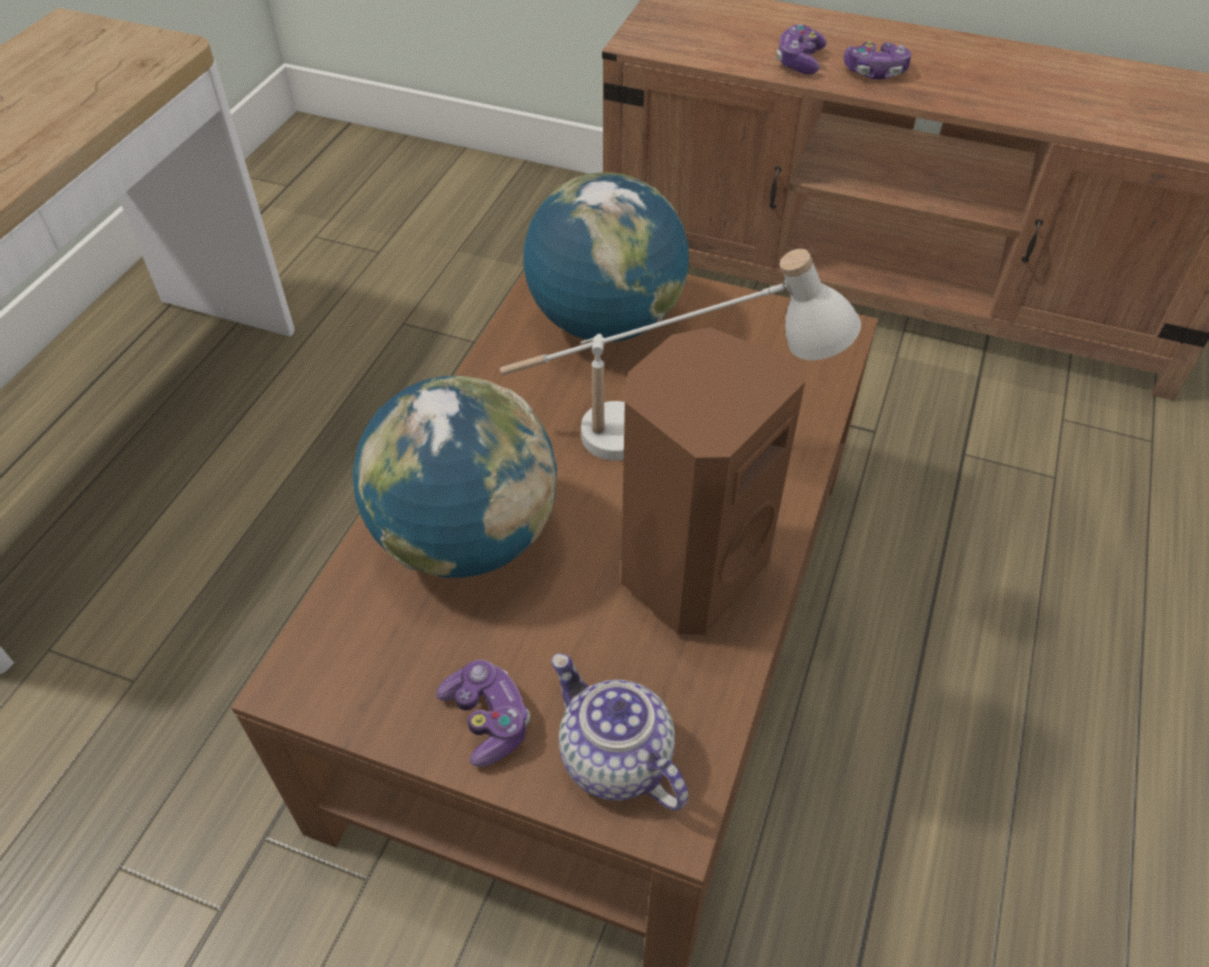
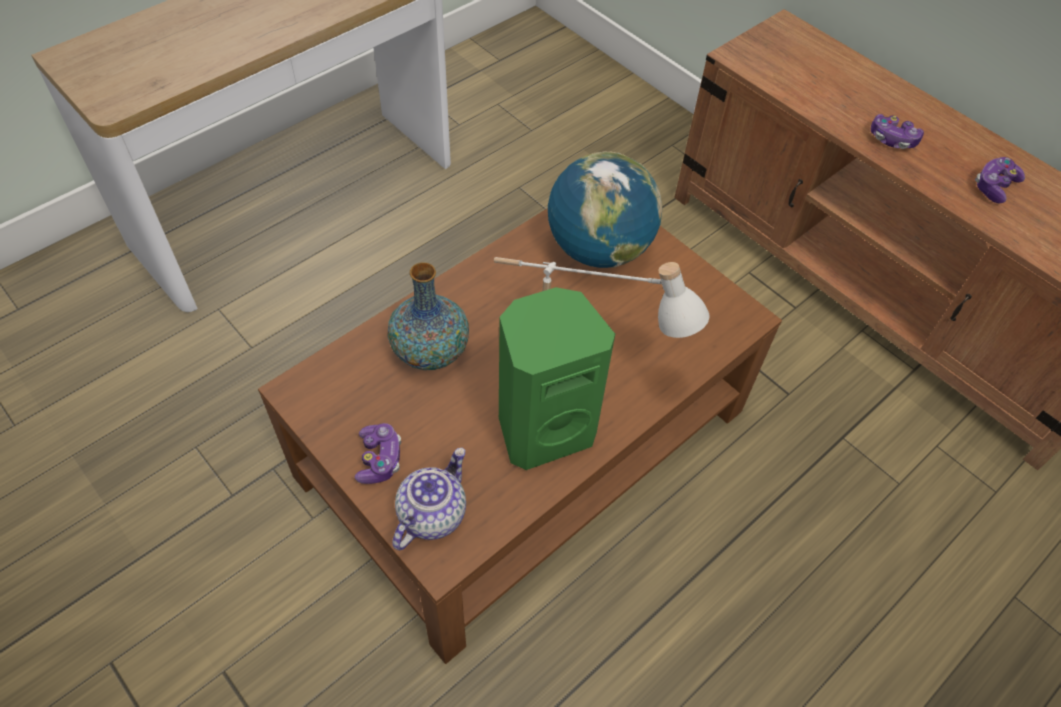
camera: 25 degrees right, 5 degrees up
globe [353,376,557,578] -> vase [387,262,469,370]
teapot [552,653,688,811] -> teapot turned 45 degrees clockwise [392,448,466,550]
brown speaker [621,327,805,635] -> green speaker [499,287,615,470]
game controller [776,24,827,75] -> game controller moved to [975,157,1025,204]

